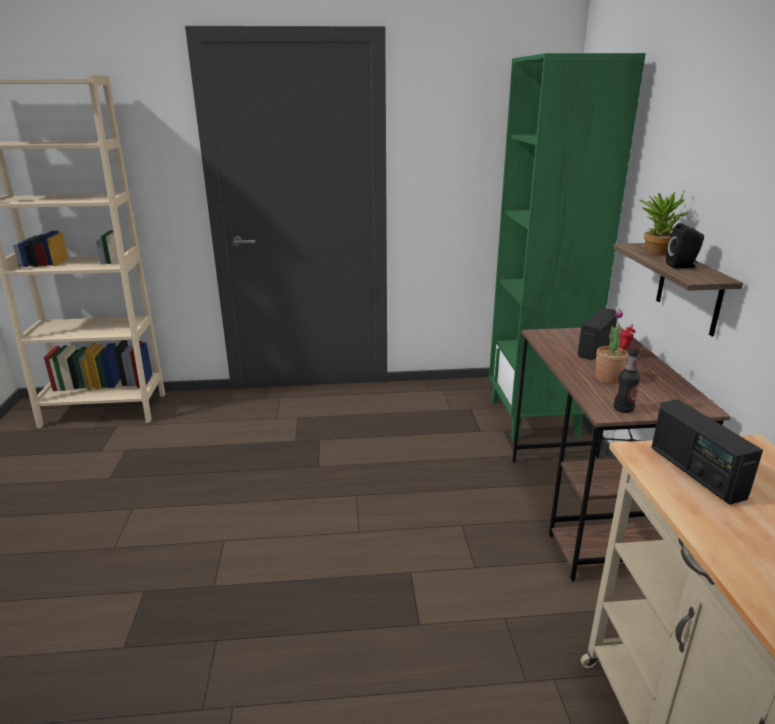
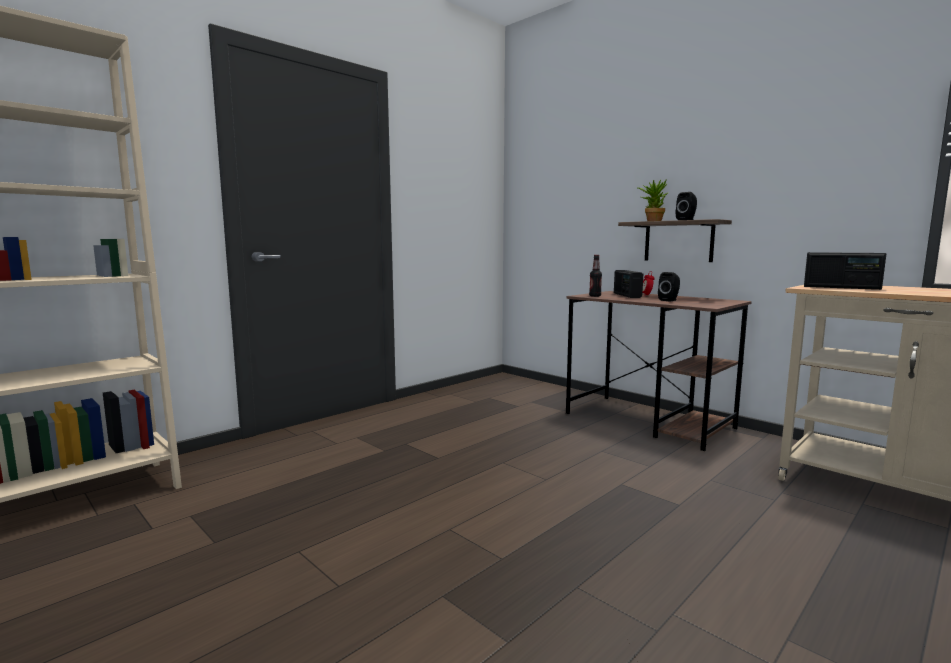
camera: 40 degrees left, 15 degrees down
green bookcase [489,53,646,441] -> none
potted plant [595,309,628,384] -> black speaker [658,272,680,301]
bottle [614,345,640,413] -> bottle moved to [589,255,602,297]

